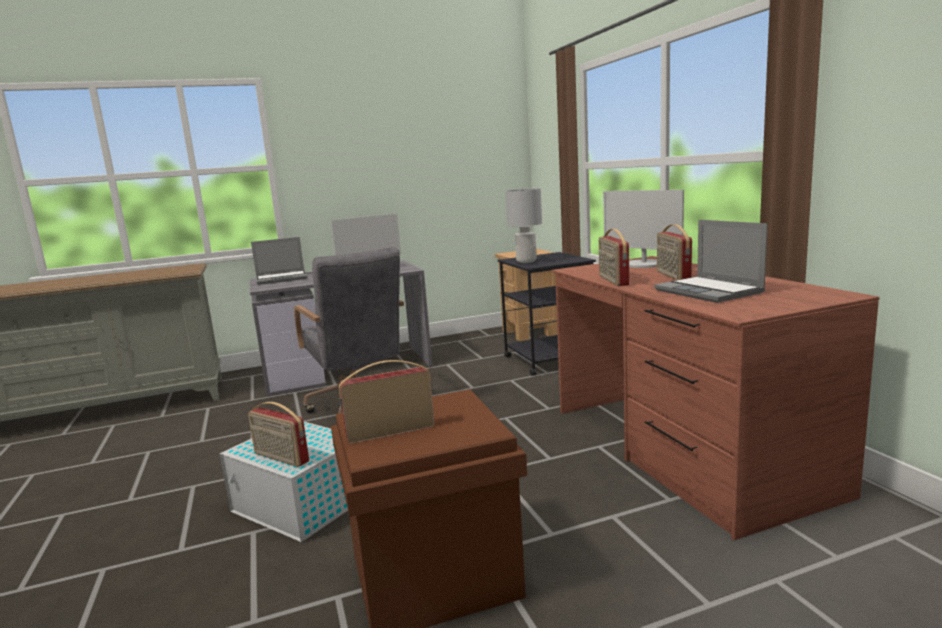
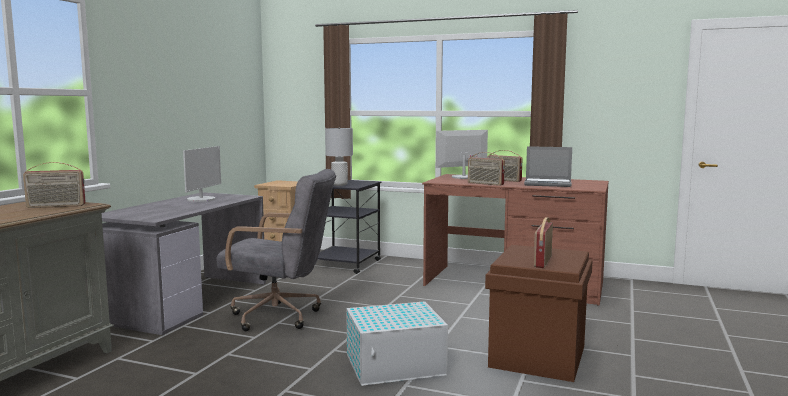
camera: 50 degrees left, 5 degrees down
radio [248,402,309,467] -> radio moved to [23,162,86,208]
laptop [251,237,307,285] -> none
monitor [603,190,684,268] -> monitor turned 150 degrees clockwise [436,130,488,179]

